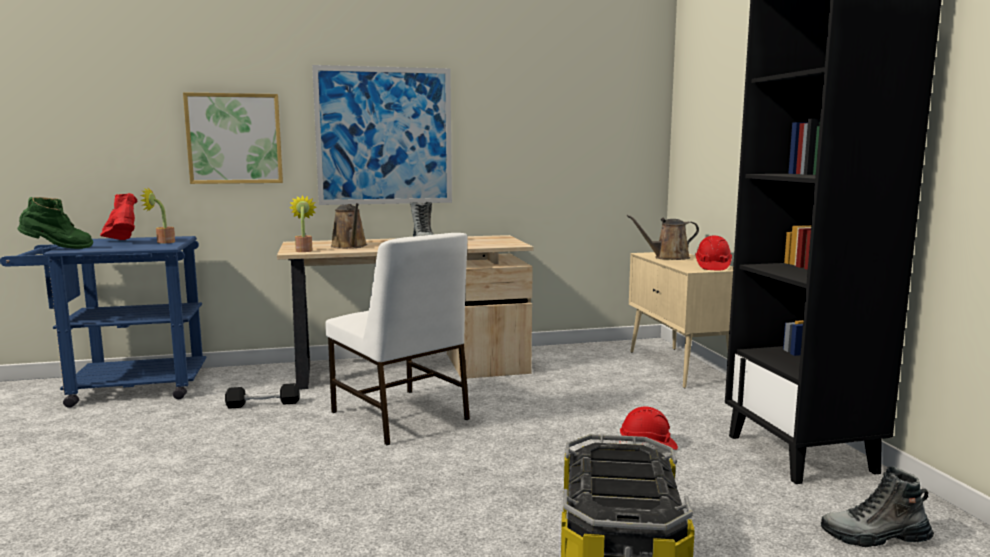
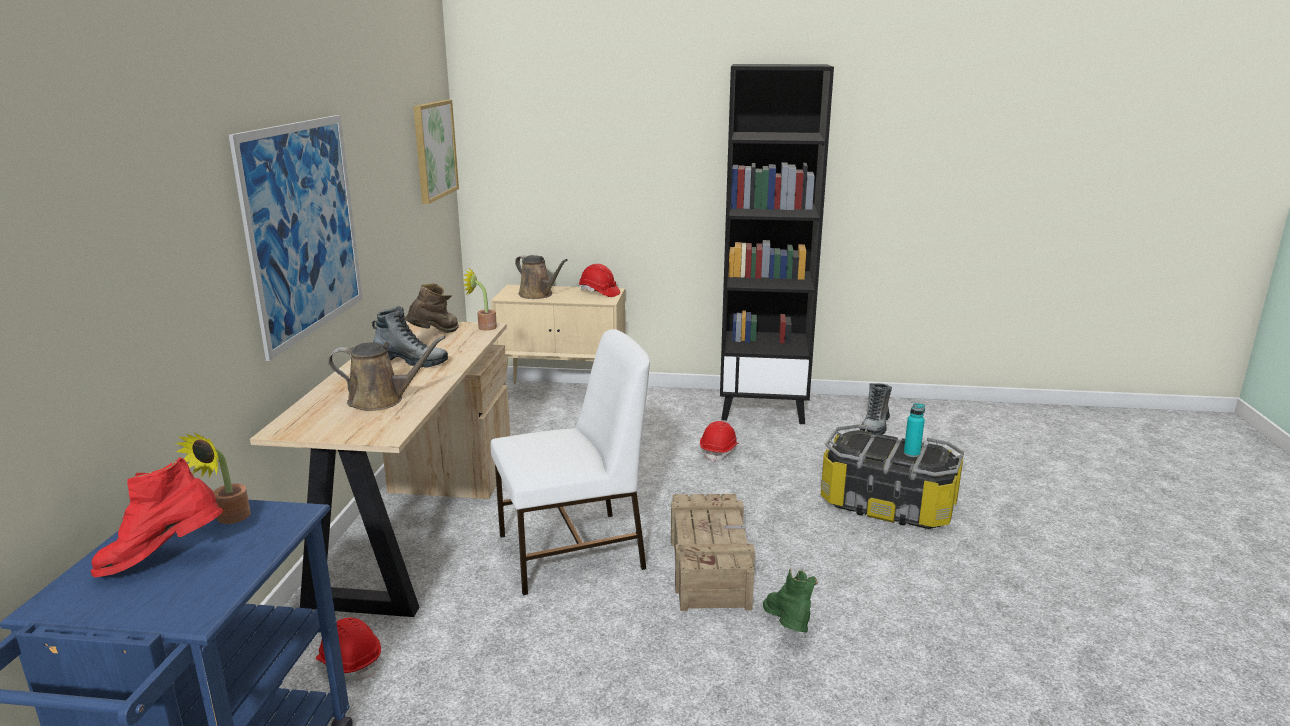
camera: 70 degrees left, 10 degrees up
green boot [18,197,93,249] -> green boot moved to [763,568,818,633]
picture [183,92,283,184] -> picture moved to [413,100,459,204]
black dumbbell [225,383,299,409] -> none
potted plant [289,195,316,252] -> potted plant moved to [462,269,497,330]
brown watering can [627,215,699,260] -> brown watering can turned 60 degrees counterclockwise [515,255,568,299]
none -> red hard hat [316,618,381,681]
none -> brown boot [405,283,459,333]
none -> crate [671,494,755,611]
none -> turquoise bottle [904,403,925,457]

